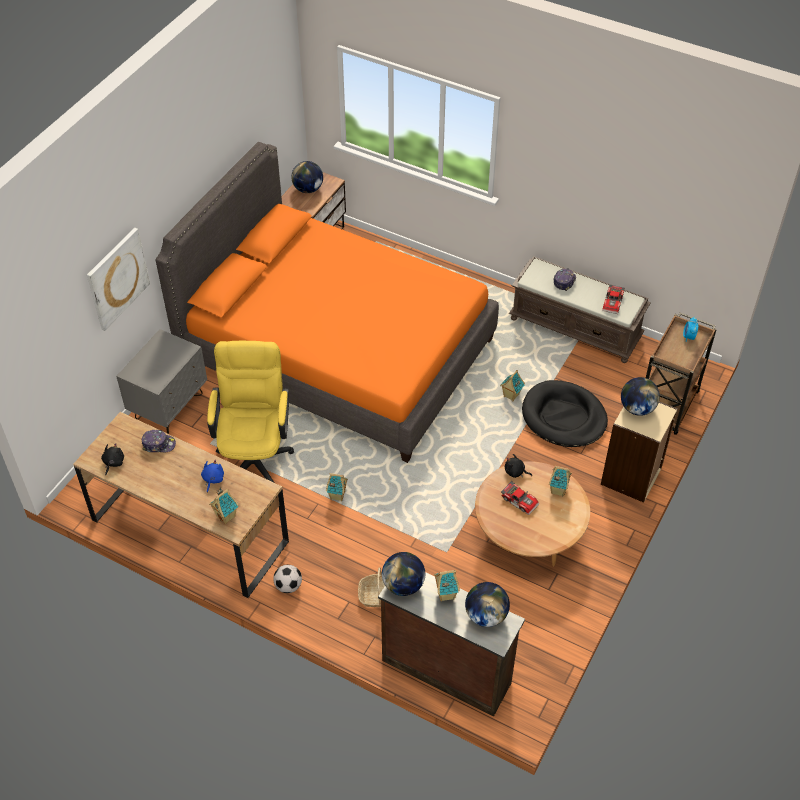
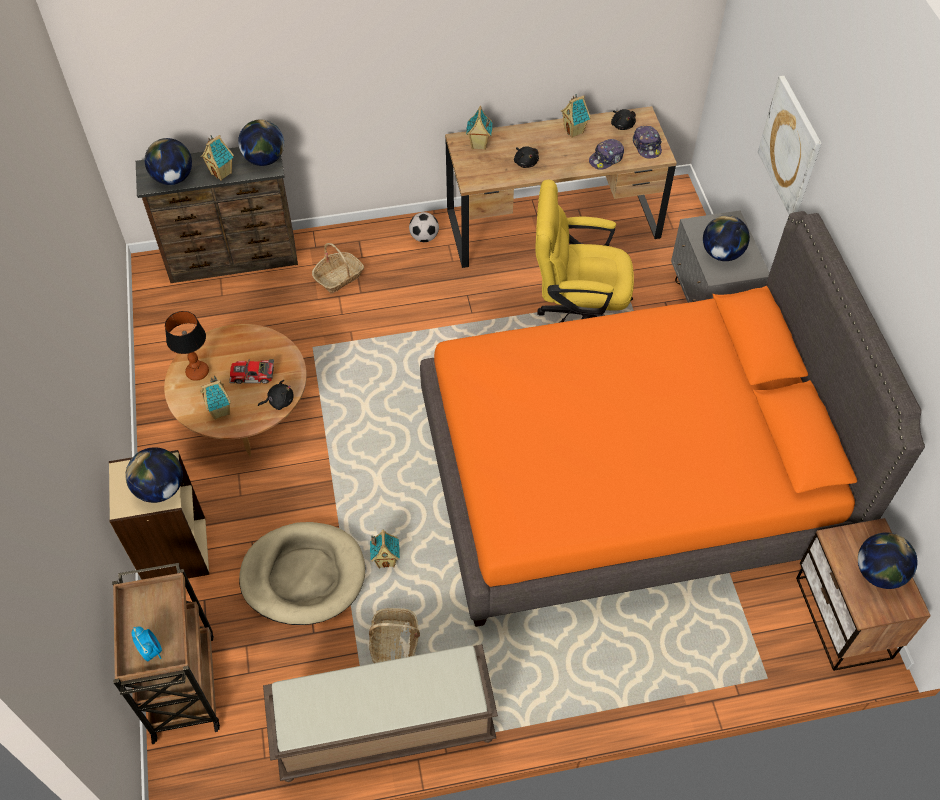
camera: 140 degrees right, 5 degrees up
blue plush toy [201,460,224,493] -> black plush toy [514,146,539,168]
yellow office chair [207,341,294,482] -> yellow office chair turned 135 degrees clockwise [535,180,634,323]
toy house [326,473,348,501] -> toy house moved to [561,95,591,138]
black dog bed [522,380,608,447] -> beige dog bed [239,522,365,625]
cap [553,269,576,291] -> cap moved to [633,126,662,159]
toy car [602,284,625,314] -> none
none -> table lamp [165,311,209,381]
none -> basket [369,608,420,663]
none -> globe [703,215,750,261]

